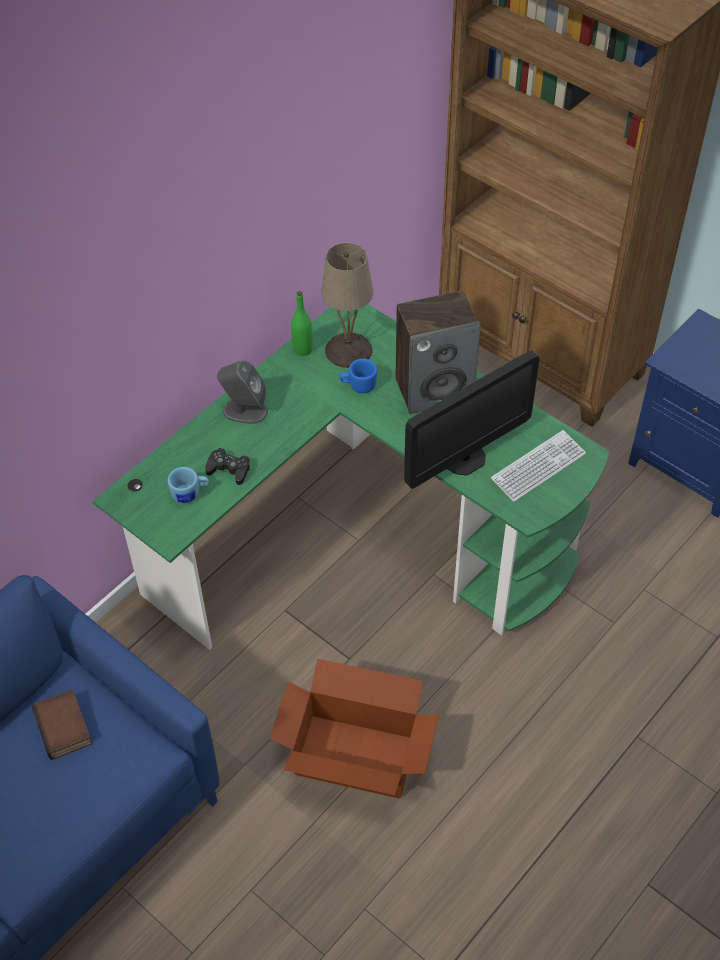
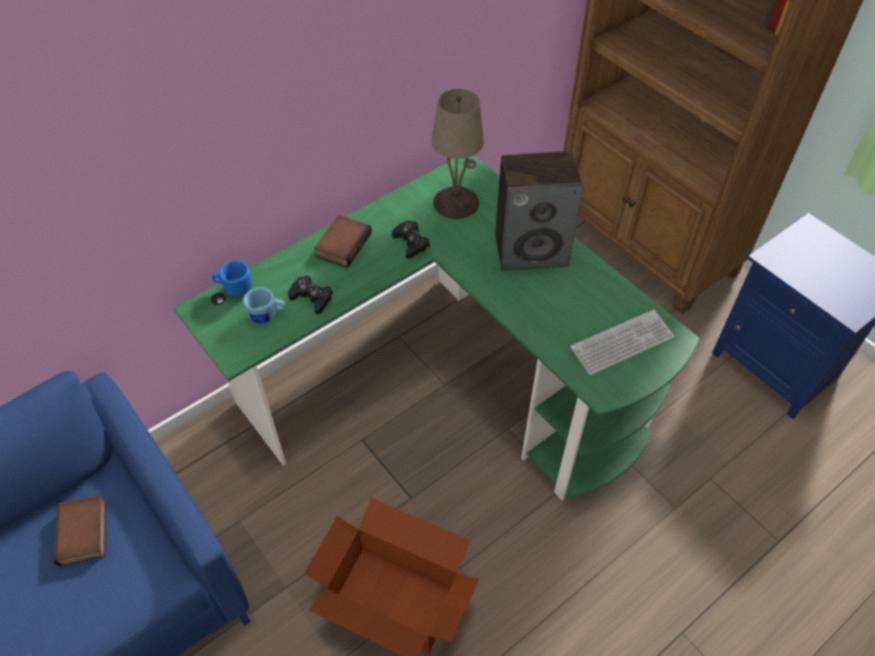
camera: 10 degrees right, 0 degrees up
grey speaker [217,360,268,424] -> book [314,215,372,268]
green bottle [291,291,313,356] -> none
blue mug [339,359,377,393] -> blue mug moved to [212,261,252,297]
monitor [404,351,539,489] -> none
none -> black game controller [392,221,430,259]

